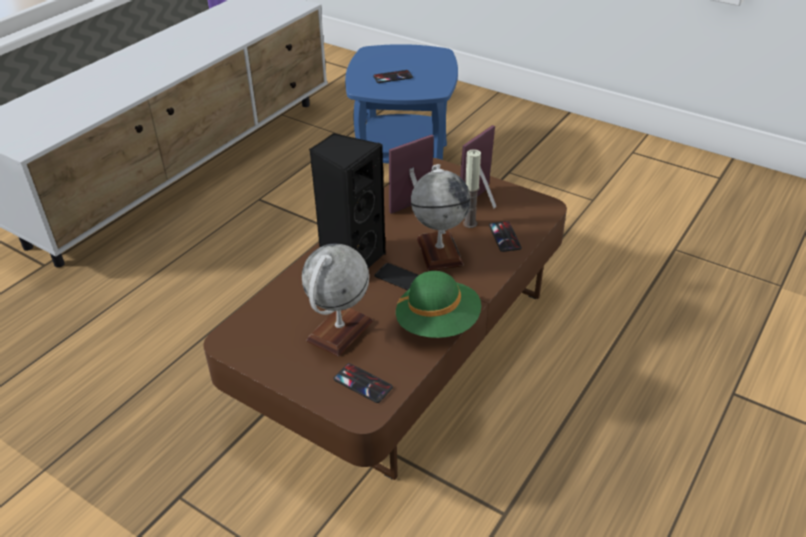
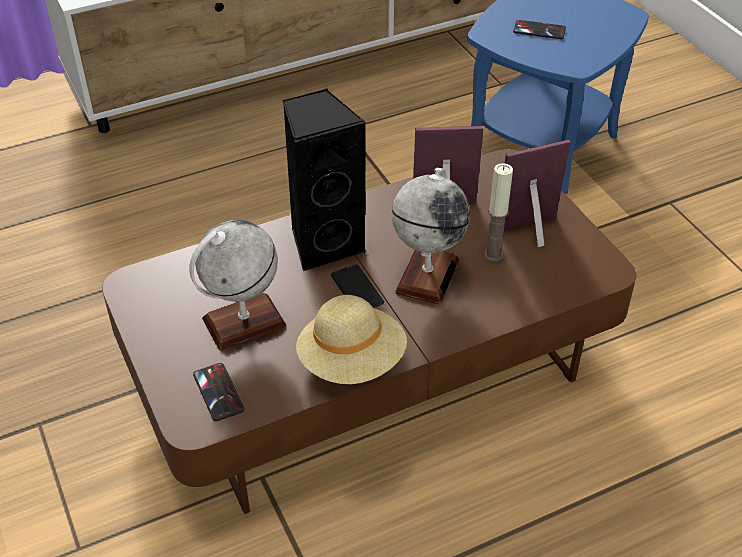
camera: 30 degrees right, 5 degrees up
green hat [396,271,481,338] -> beige hat [296,295,407,384]
phone [489,221,522,252] -> none

